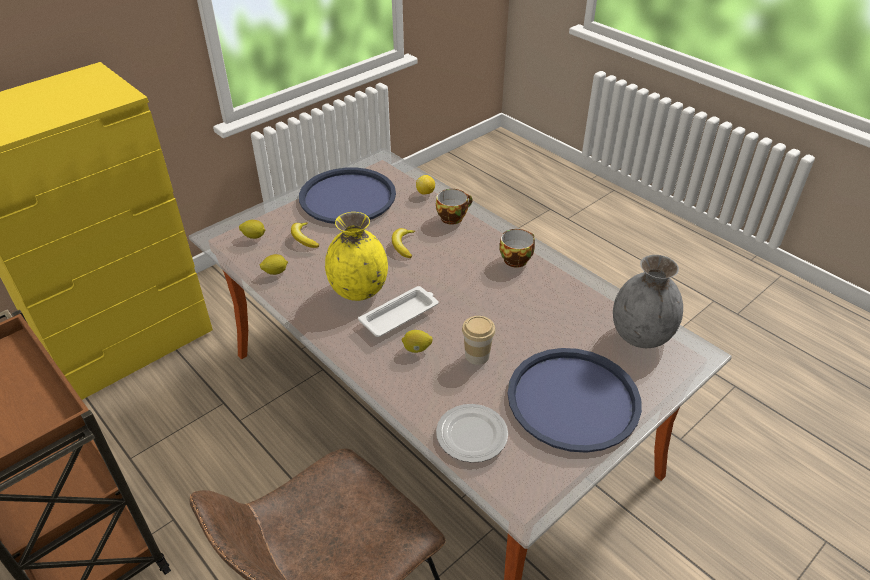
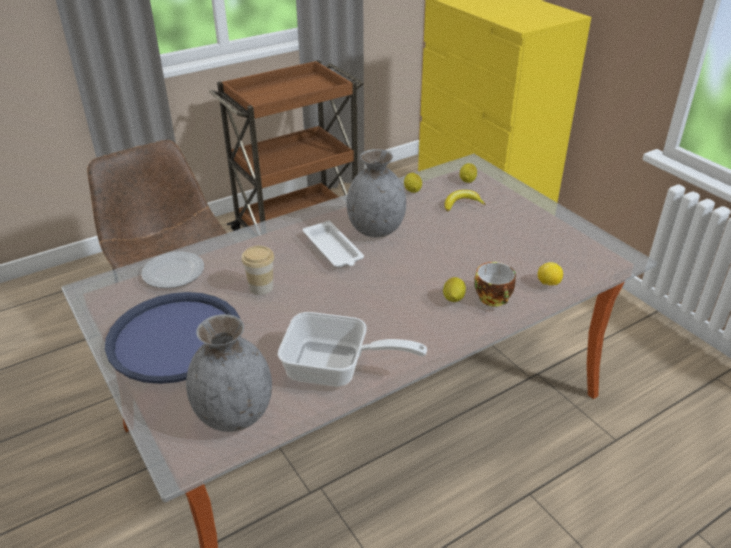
camera: 100 degrees right, 5 degrees down
blue tray [299,167,396,224] -> none
yellow vase [325,212,388,301] -> grey vase [346,149,406,237]
banana [392,228,415,258] -> none
lemon [402,330,433,353] -> lemon moved to [443,277,466,302]
cup [500,229,535,268] -> none
none -> frying pan [277,312,427,387]

